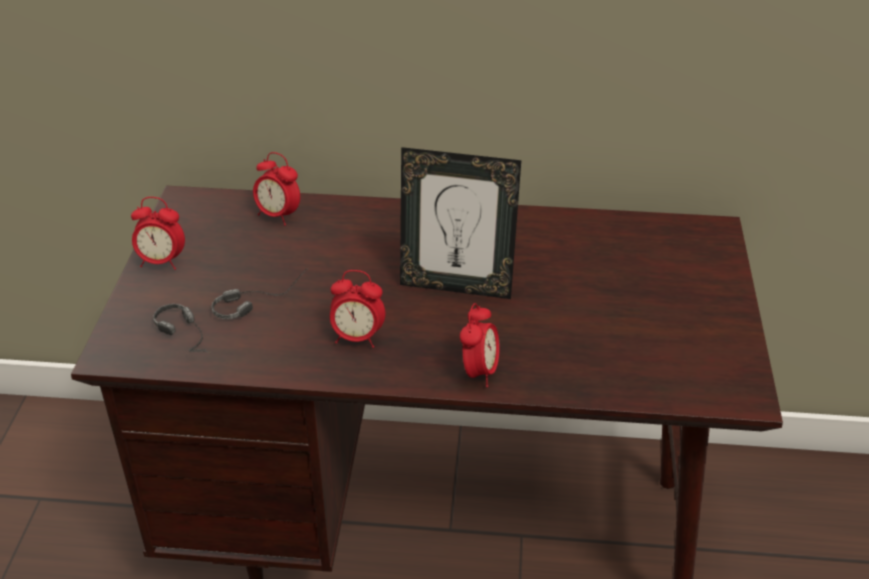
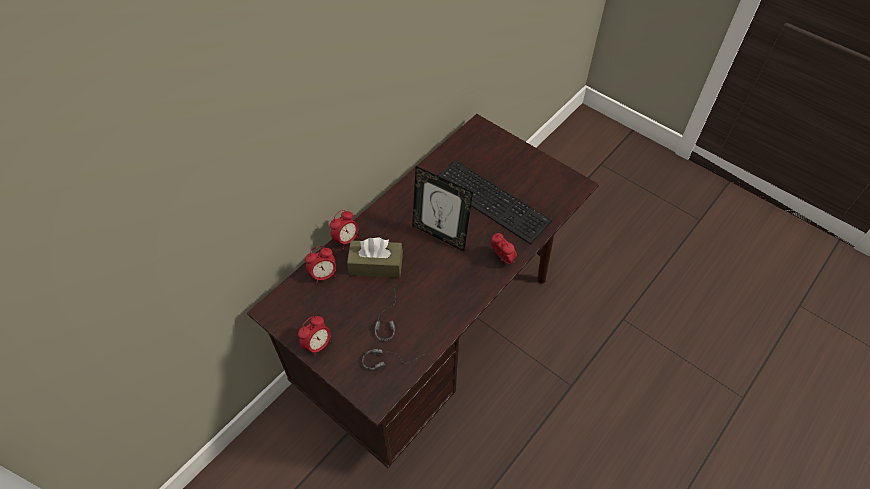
camera: 55 degrees left, 15 degrees up
alarm clock [330,270,385,348] -> alarm clock moved to [330,210,358,249]
picture frame [400,147,521,299] -> picture frame turned 75 degrees clockwise [412,166,473,251]
none -> brown tissue box [347,238,403,278]
none -> keyboard [438,160,552,244]

